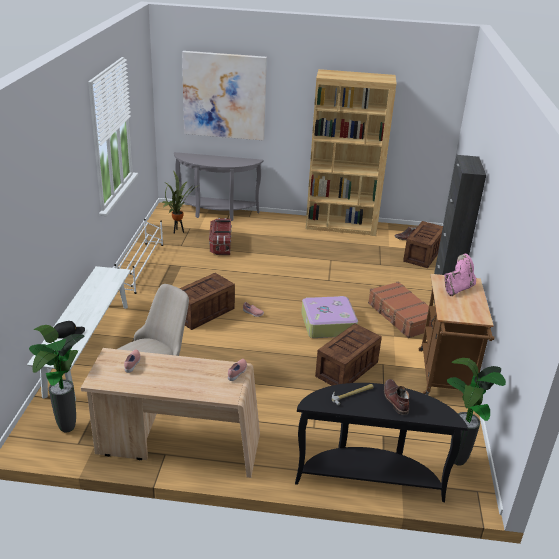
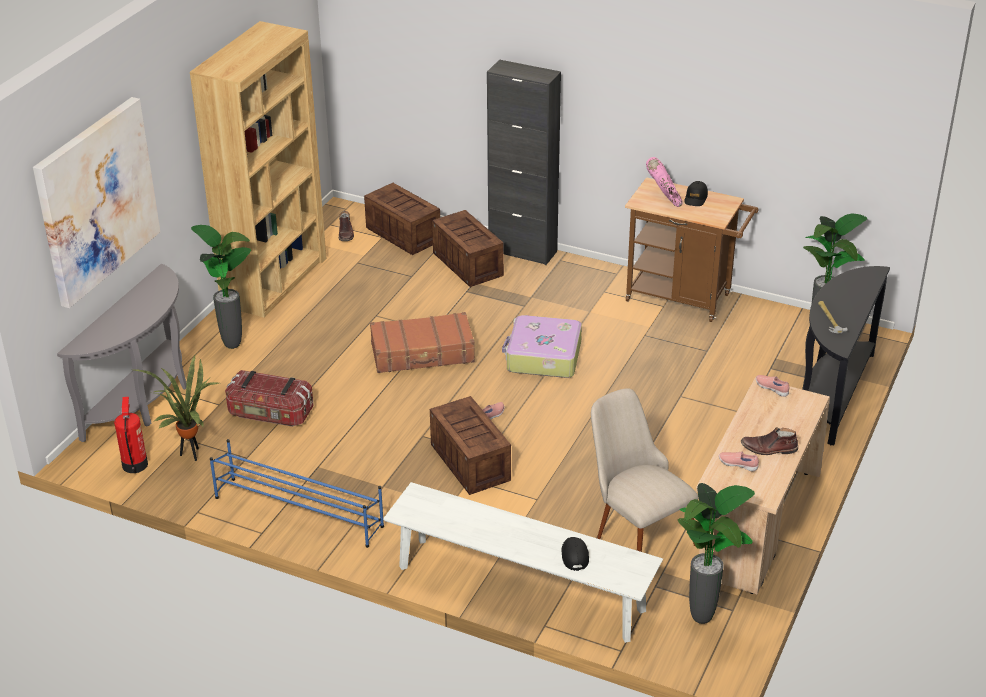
camera: 70 degrees left, 5 degrees up
white shoe rack [114,219,163,294] -> blue shoe rack [210,439,384,548]
crate [315,324,382,386] -> crate moved to [432,210,504,287]
brown suitcase [368,281,432,338] -> brown suitcase moved to [370,312,475,373]
brown boot [384,379,409,415] -> brown boot moved to [741,427,798,455]
none -> fire extinguisher [114,397,148,473]
none -> potted plant [191,225,251,349]
none -> black cap [684,181,708,206]

